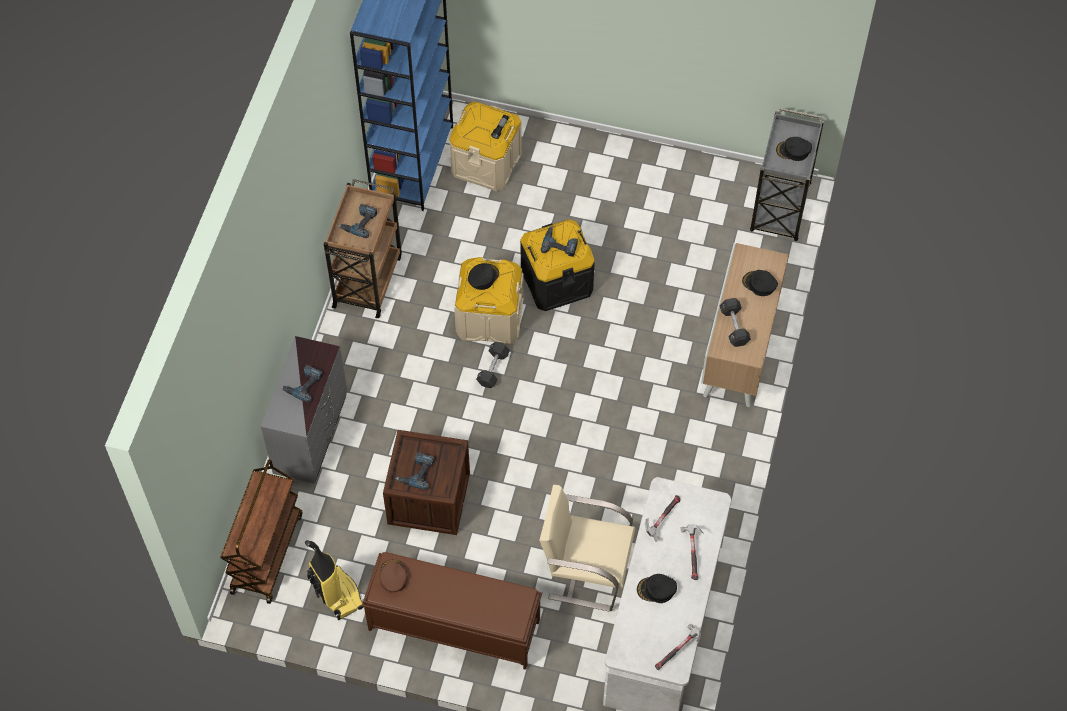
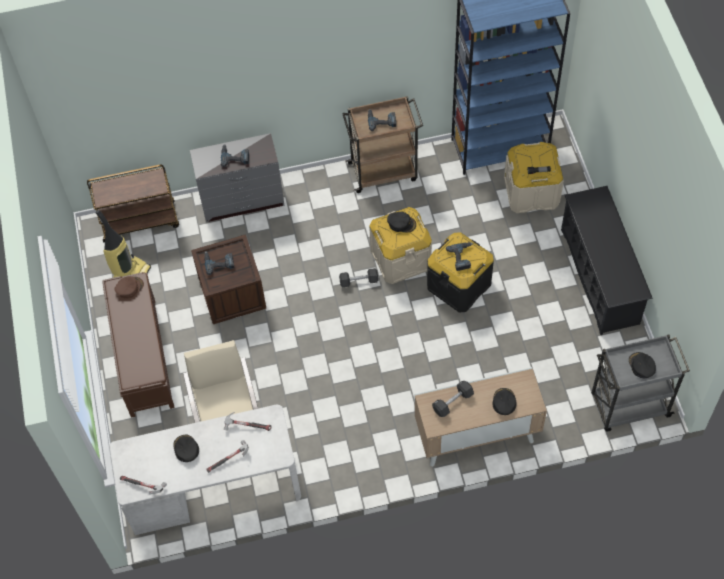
camera: 65 degrees right, 0 degrees up
none -> black shoe rack [561,186,653,335]

